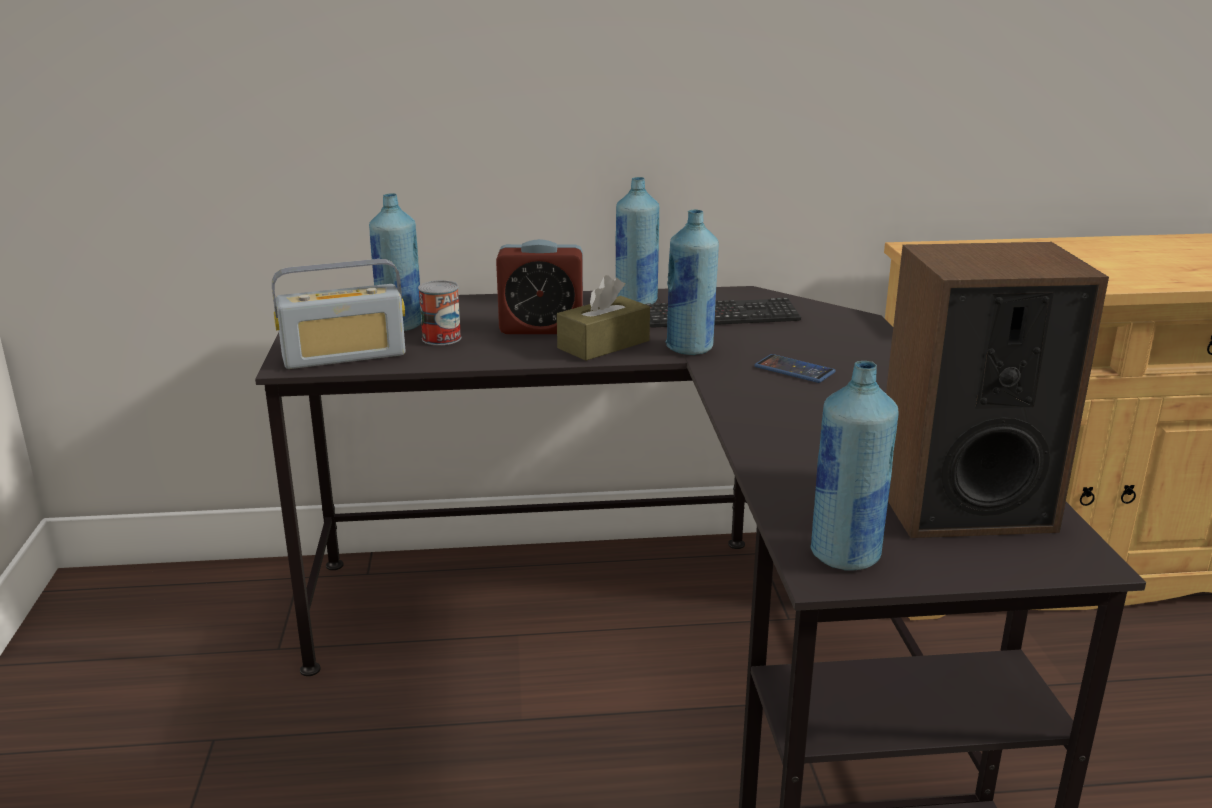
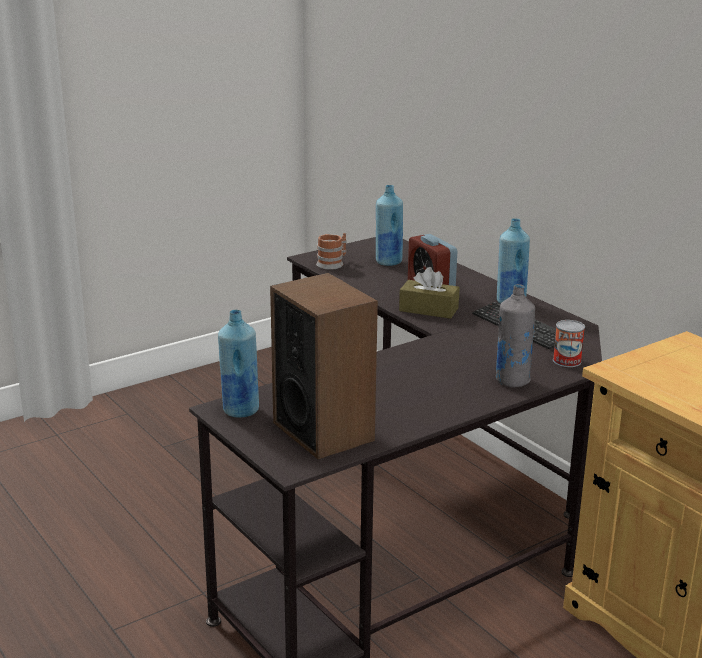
camera: 60 degrees right, 0 degrees up
radio [272,259,405,369] -> mug [316,233,346,270]
can [418,280,461,346] -> can moved to [553,320,585,367]
blue bottle [665,209,719,355] -> none
phone [754,354,836,383] -> none
none -> grey bottle [496,284,535,387]

